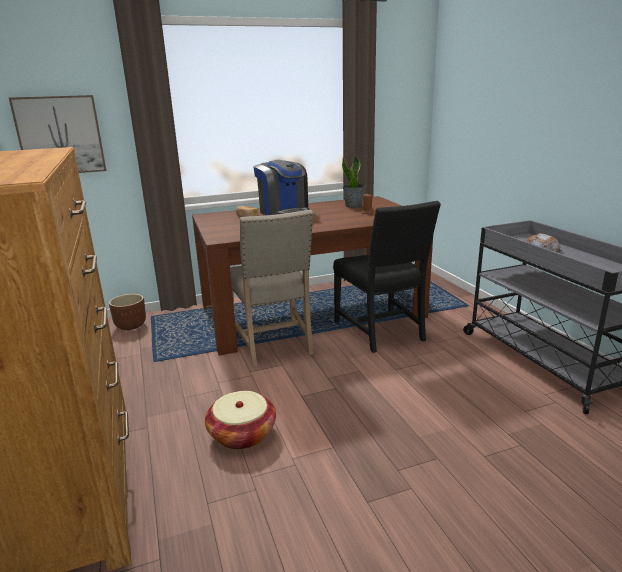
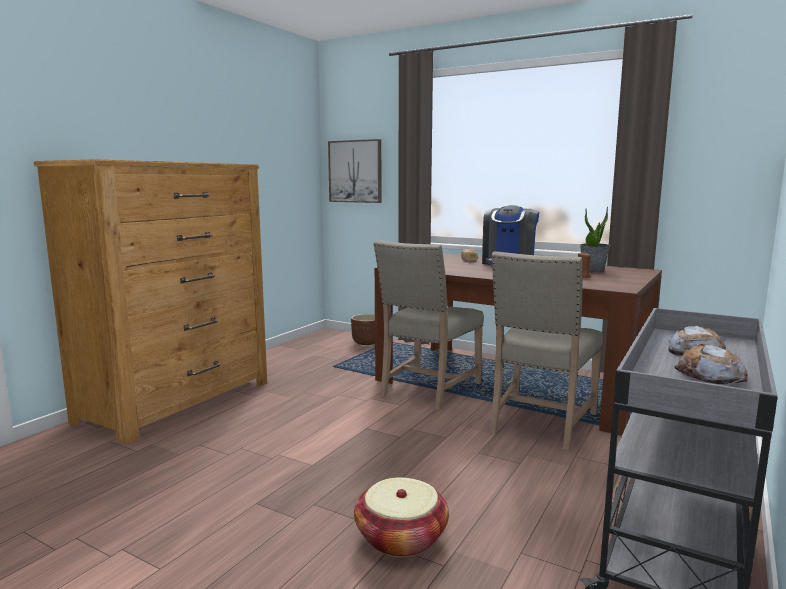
camera: 50 degrees right, 10 degrees down
basket [205,391,276,450] -> basket moved to [354,478,449,557]
black chair [333,201,441,353] -> beige chair [490,251,603,450]
none -> bread [674,344,748,384]

